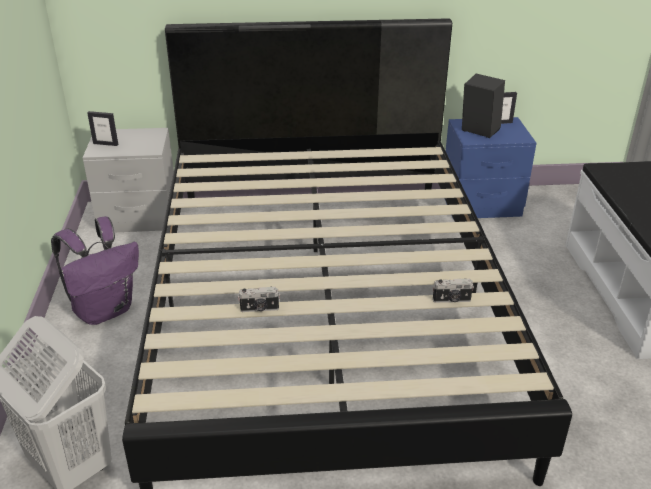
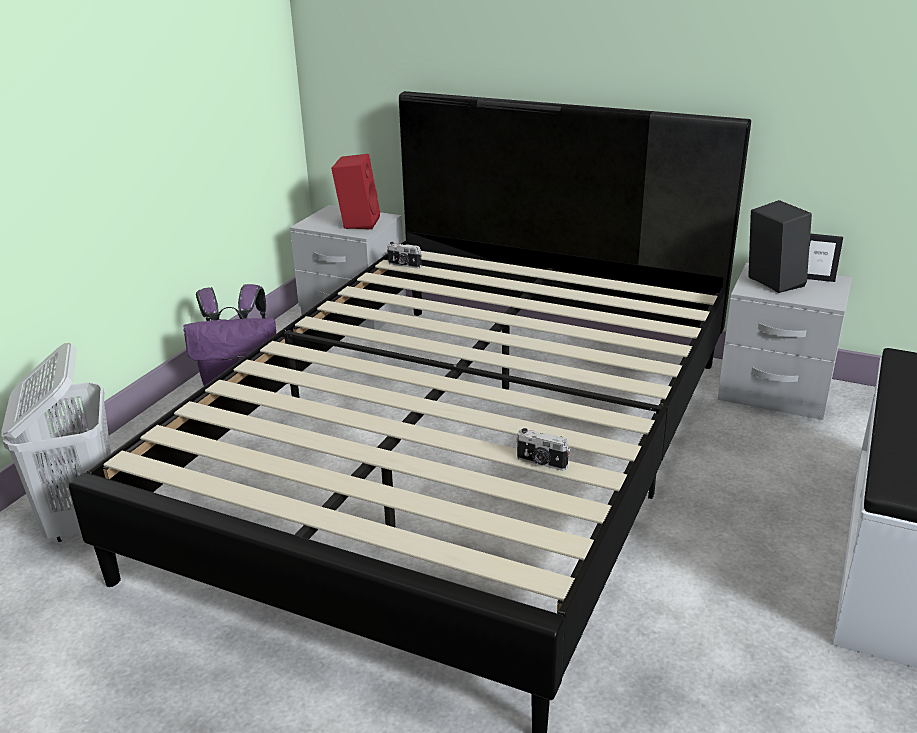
camera: 30 degrees right, 5 degrees down
picture frame [87,111,118,146] -> none
camera [238,287,280,312] -> camera moved to [387,242,422,269]
blue nightstand [444,117,536,218] -> grey nightstand [718,263,852,420]
none -> red speaker [331,154,380,229]

